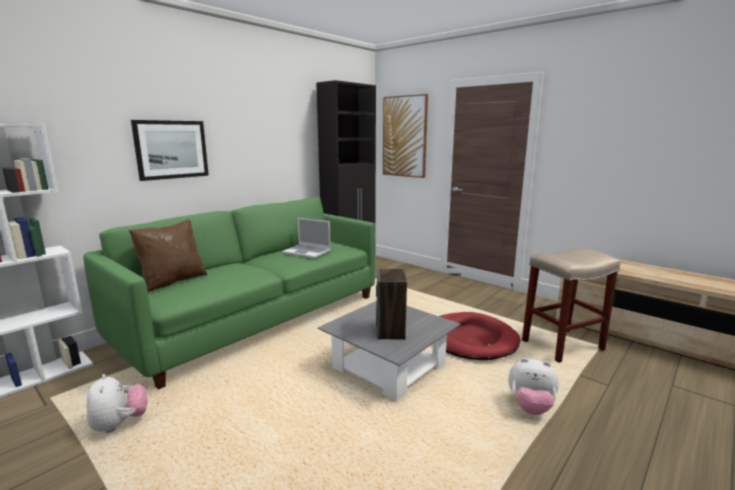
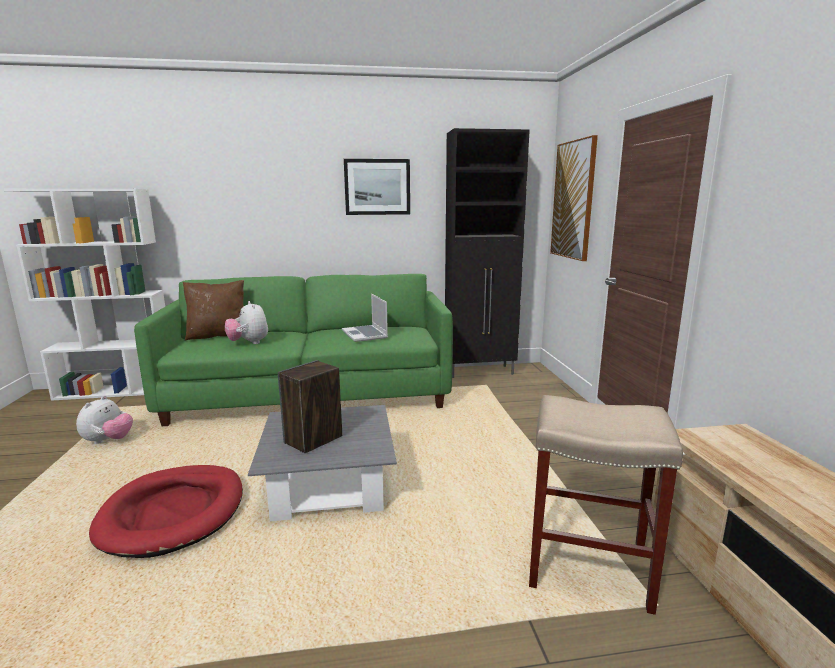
camera: 40 degrees right, 0 degrees up
picture [131,120,209,181] -> picture moved to [344,159,410,215]
red dog bed [439,312,520,360] -> red dog bed moved to [89,465,243,558]
plush toy [508,358,559,415] -> plush toy moved to [225,301,268,344]

